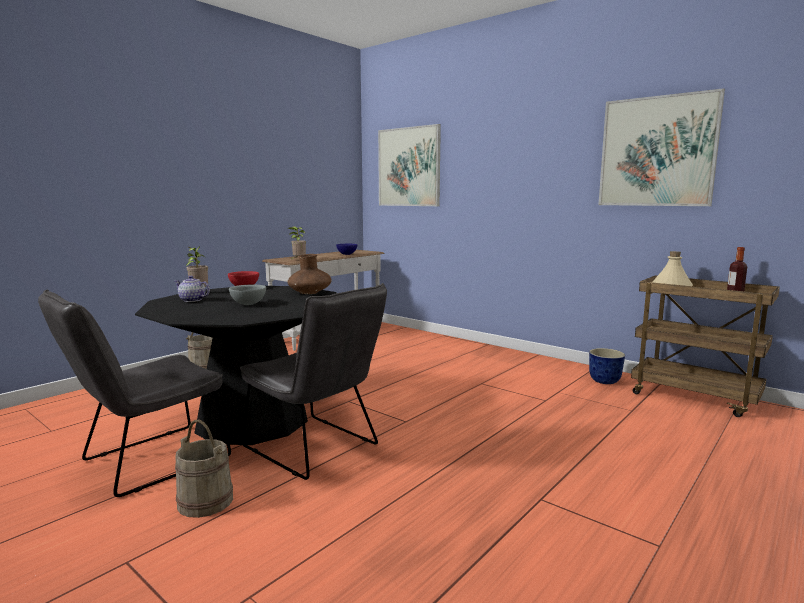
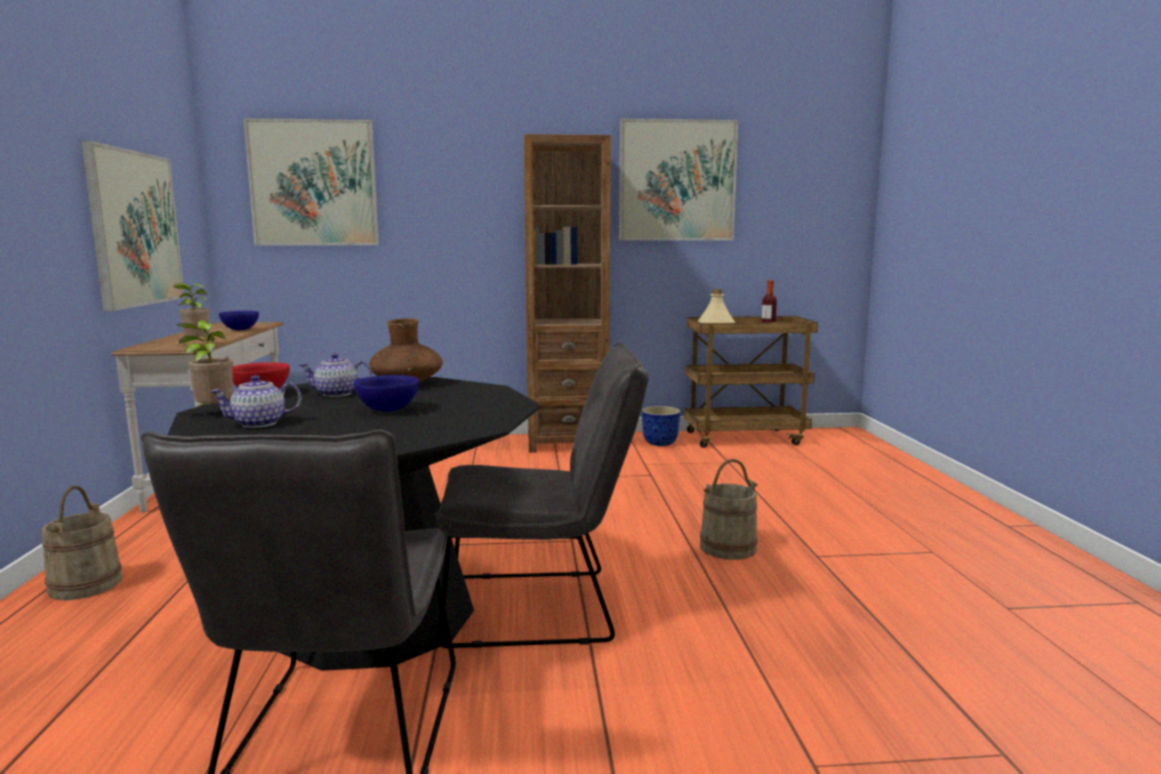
camera: 45 degrees left, 0 degrees up
beige bucket [175,420,233,518] -> beige bucket moved to [700,459,758,560]
grey bowl [229,285,266,305] -> blue bowl [354,375,419,412]
none -> picture [81,140,185,311]
none -> teapot [299,353,372,397]
none -> brown bookcase [524,134,611,453]

